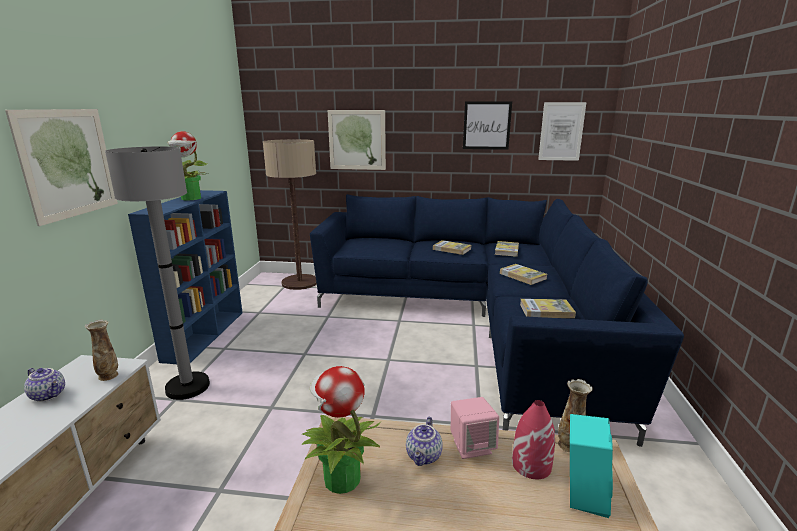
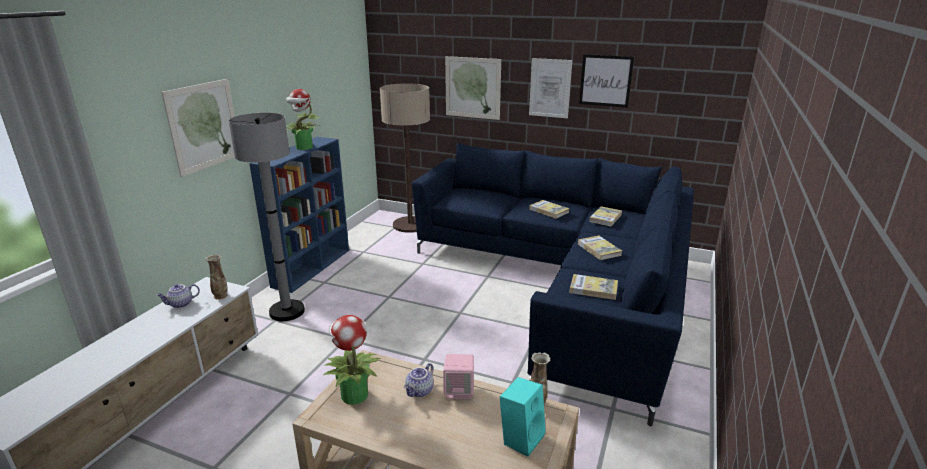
camera: 15 degrees right, 5 degrees up
teapot [24,368,65,402] -> teapot turned 105 degrees clockwise [157,284,200,308]
red vase [512,400,555,479] -> none
picture [538,102,587,161] -> picture moved to [529,58,572,118]

